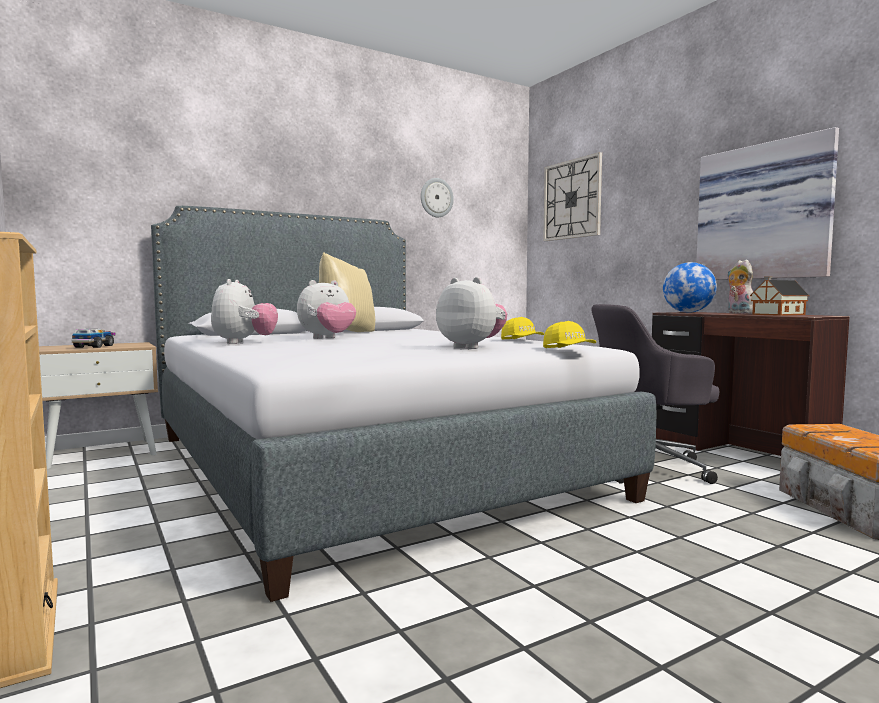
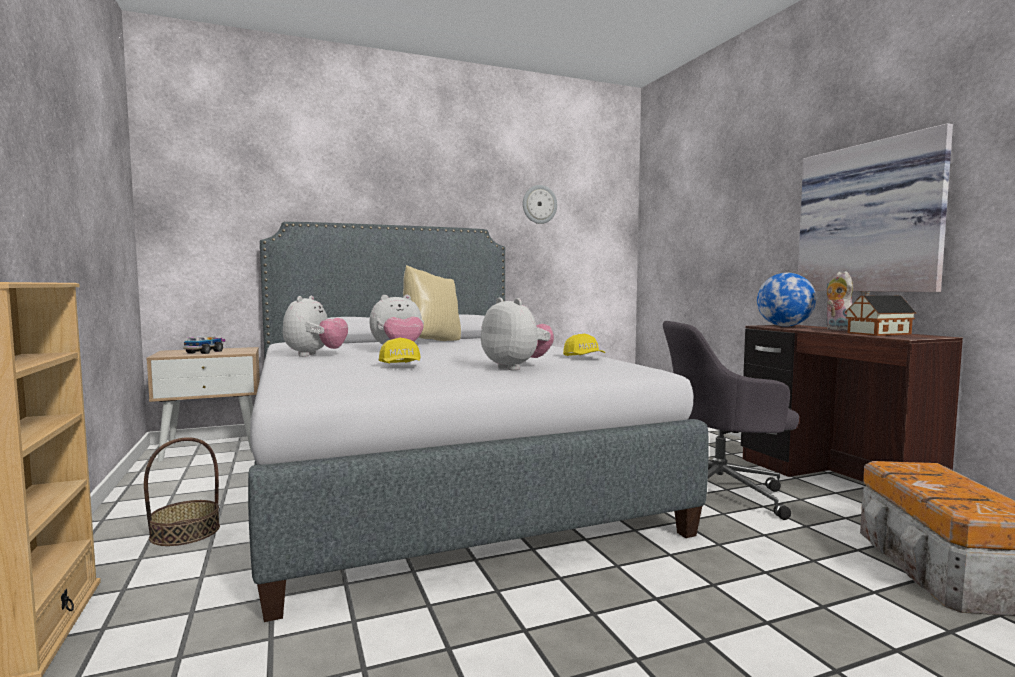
camera: 10 degrees right, 0 degrees up
wall clock [543,152,602,241] -> none
yellow cap [543,321,596,349] -> yellow cap moved to [379,338,421,363]
none -> basket [144,437,220,546]

